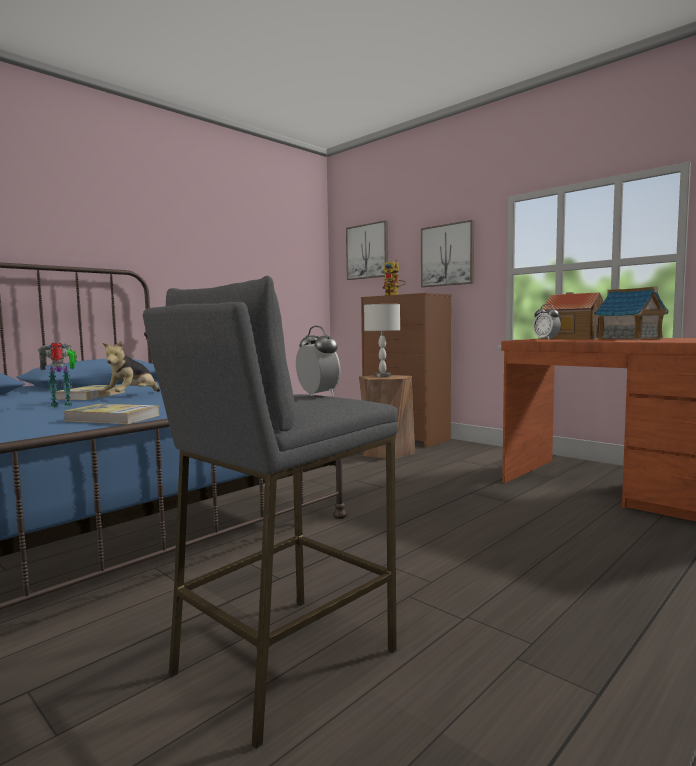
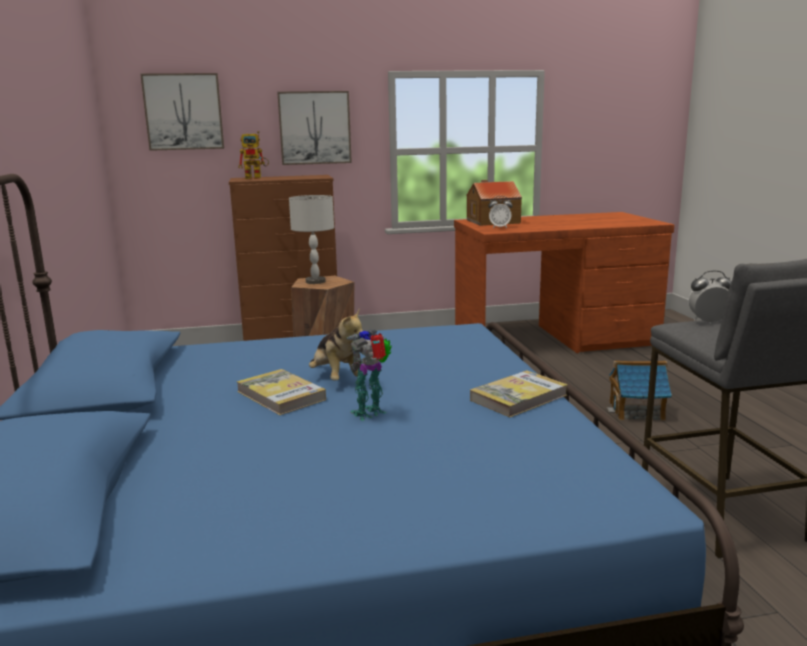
camera: 55 degrees left, 10 degrees up
toy robot [38,343,77,408] -> toy robot turned 45 degrees clockwise [346,329,392,421]
toy house [595,287,669,340] -> toy house moved to [606,361,672,421]

